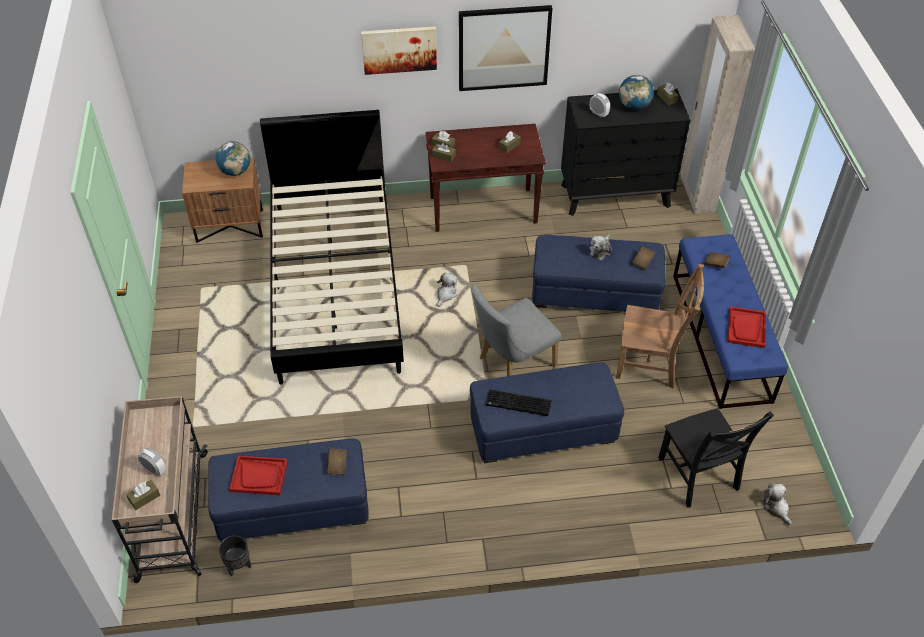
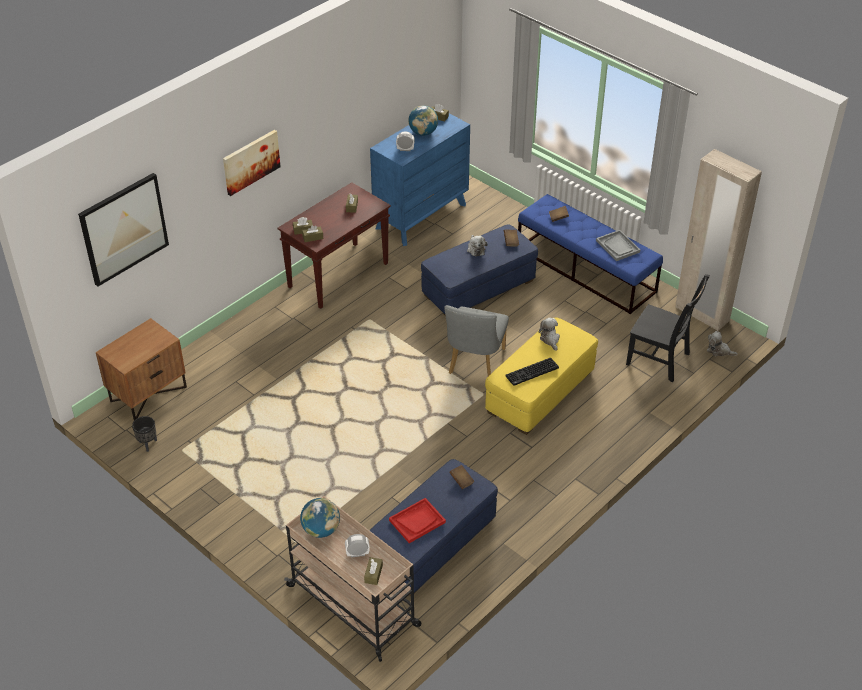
camera: 40 degrees left, 5 degrees down
globe [215,141,250,176] -> globe moved to [300,498,340,538]
black planter [219,535,251,576] -> black planter moved to [132,416,157,452]
black bed [260,110,404,385] -> none
plush toy [436,273,457,307] -> plush toy moved to [538,318,560,351]
picture [459,5,552,91] -> picture moved to [78,173,169,287]
blue ottoman [470,362,624,463] -> yellow ottoman [485,317,598,435]
black dresser [561,89,691,216] -> blue dresser [370,113,470,246]
brown chair [616,264,704,389] -> none
beige wardrobe [680,15,755,214] -> beige wardrobe moved to [675,149,762,331]
red tray [728,306,766,348] -> grey tray [596,230,640,261]

